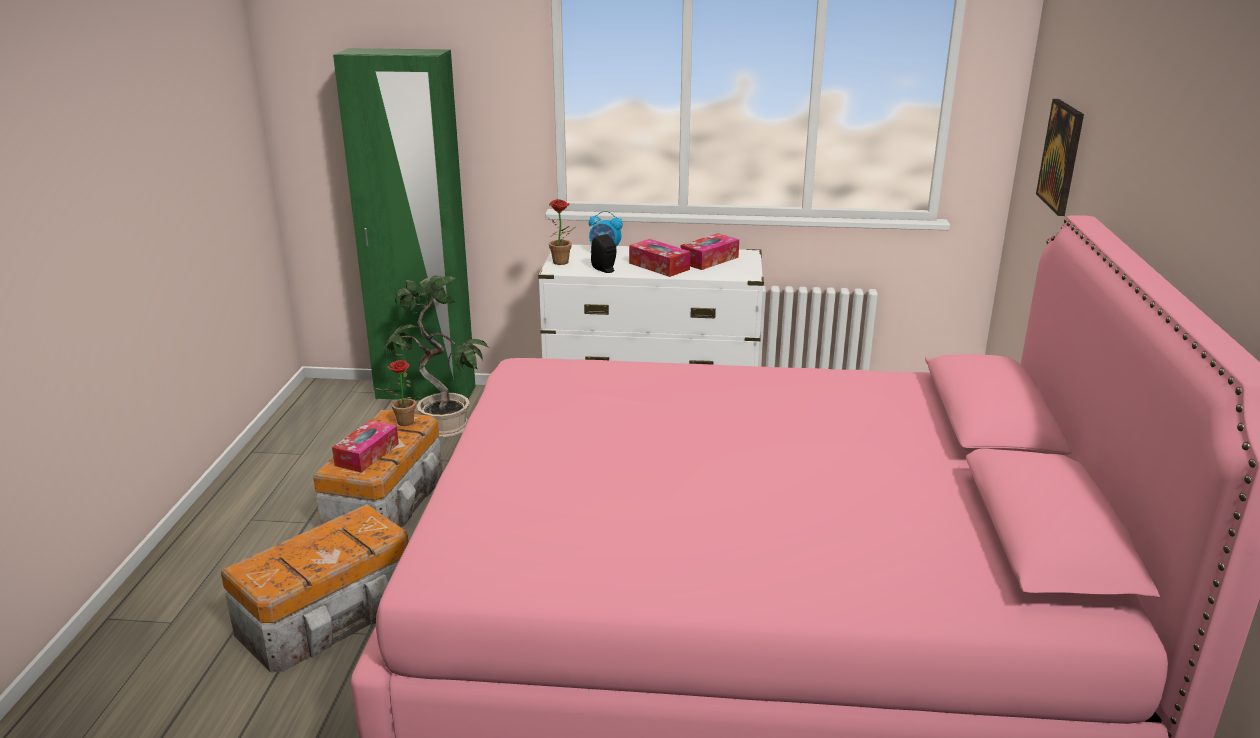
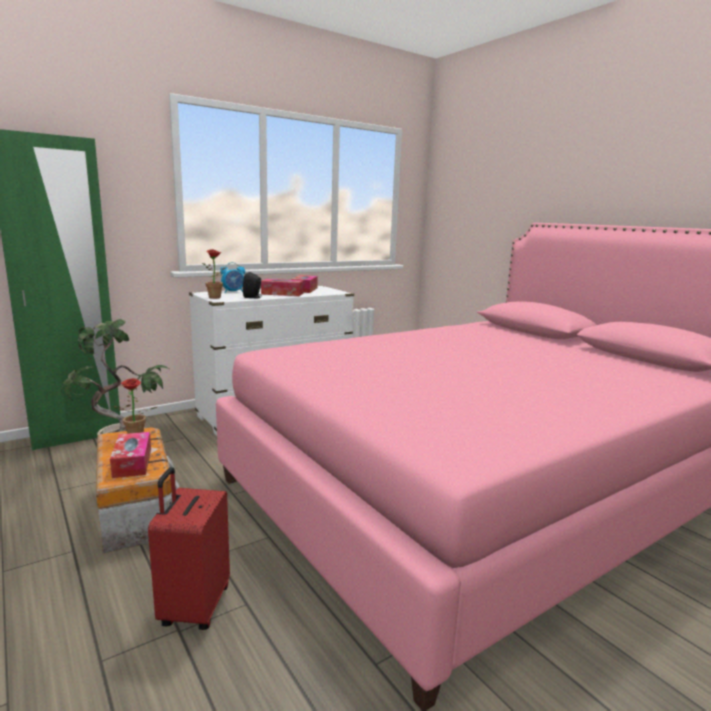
camera: 40 degrees left, 10 degrees down
storage box [221,504,408,672] -> red suitcase [148,467,230,630]
picture [1036,99,1084,216] -> none

